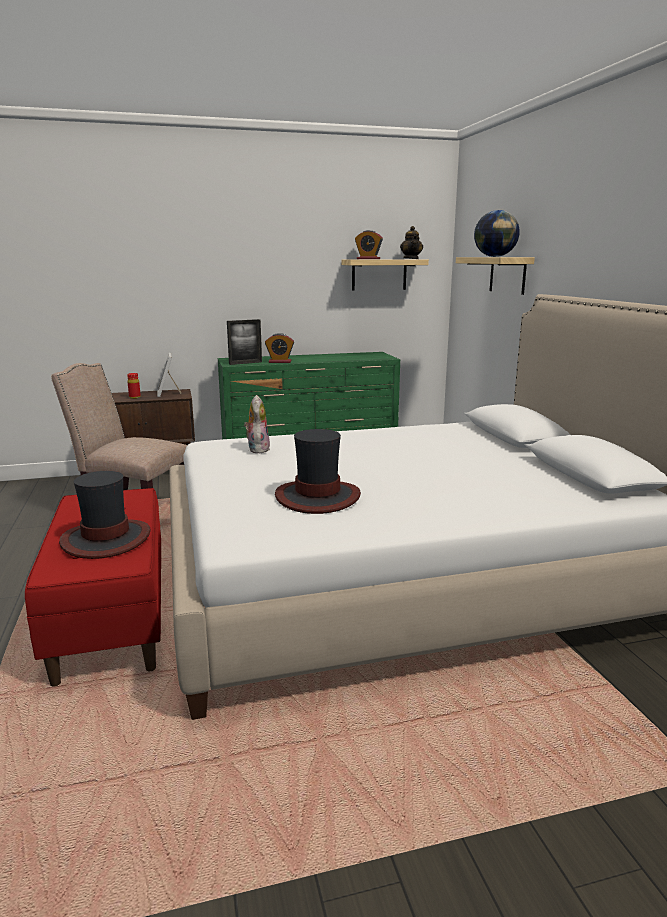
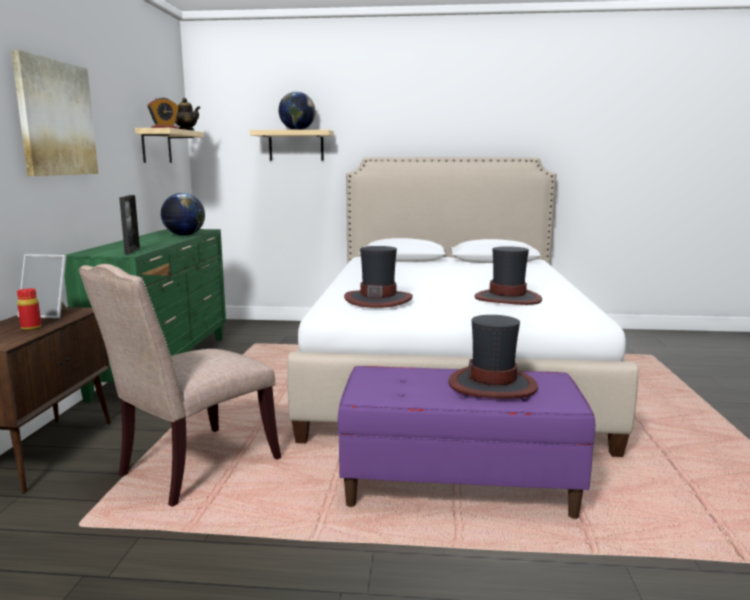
camera: 70 degrees left, 5 degrees down
red bench [25,488,161,686] -> purple bench [338,366,595,519]
plush toy [244,395,270,454] -> hat [344,246,413,308]
alarm clock [265,333,294,363] -> none
none -> picture [11,50,98,176]
none -> globe [161,193,205,236]

